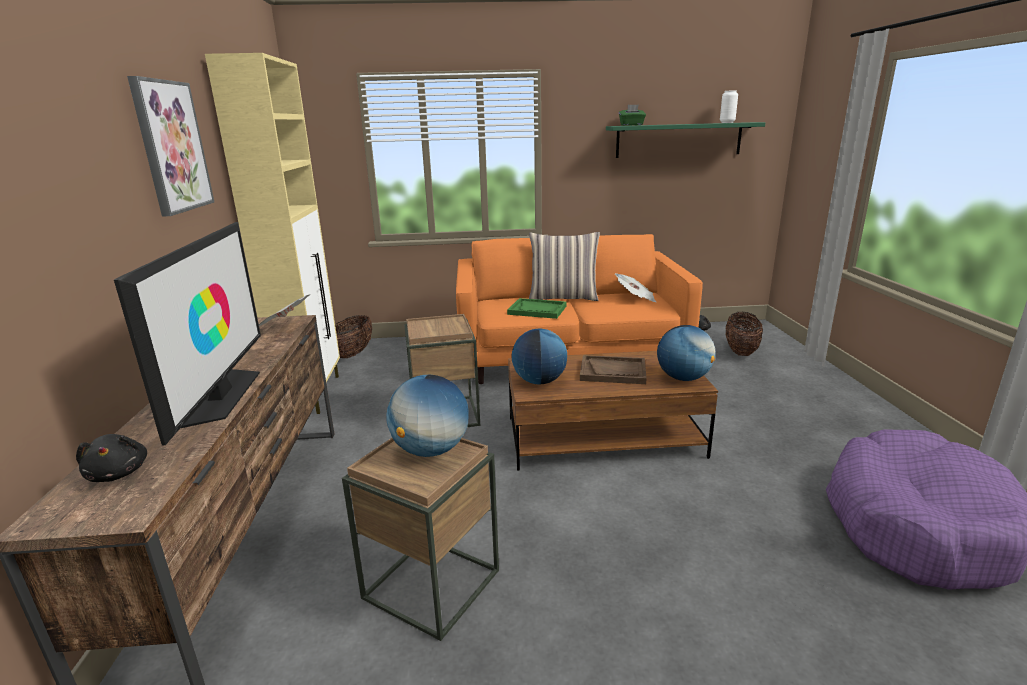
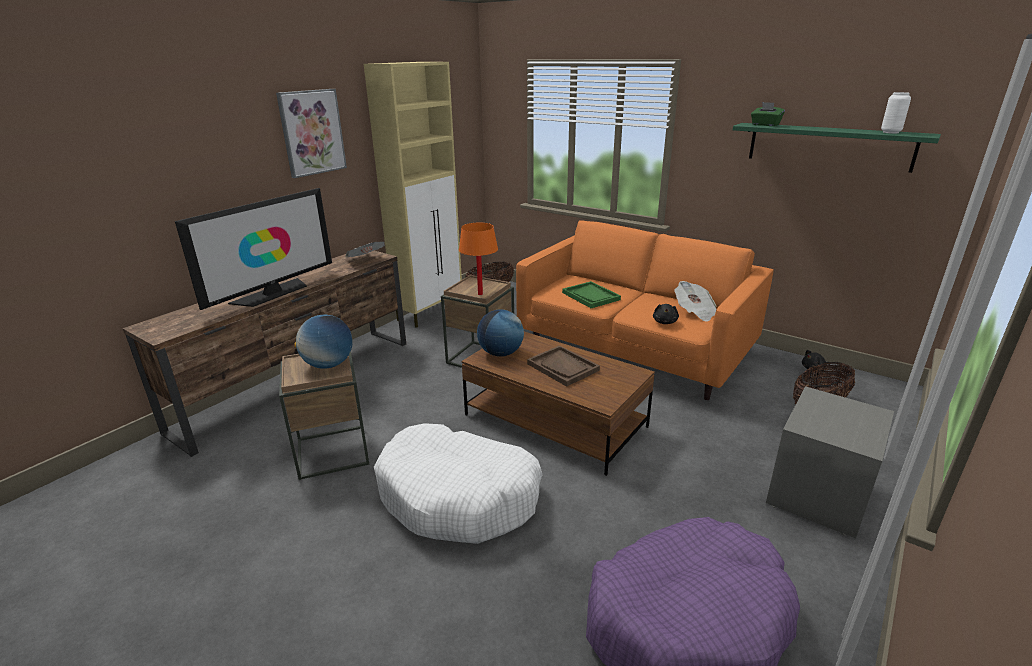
camera: 40 degrees right, 5 degrees up
black plush toy [76,434,147,482] -> black plush toy moved to [653,304,679,324]
pillow [529,232,600,301] -> none
globe [657,325,715,381] -> none
none -> white dog bed [374,423,542,544]
none -> orange table lamp [459,223,498,295]
none -> grey nightstand [766,386,894,538]

